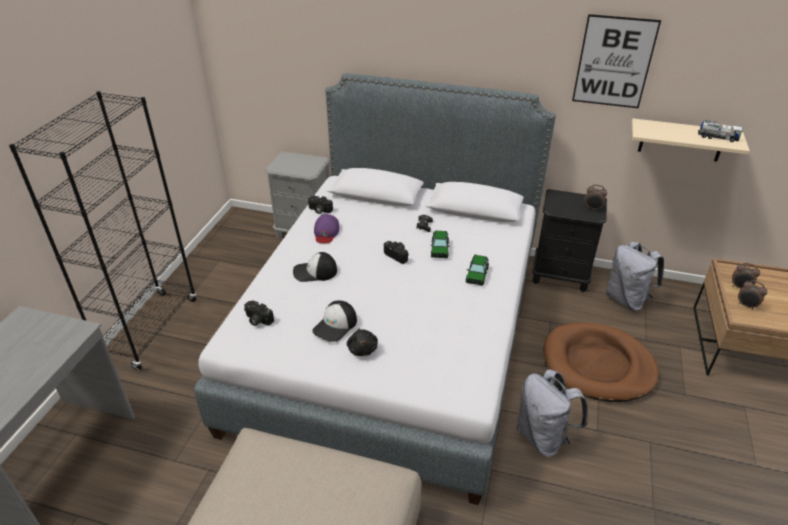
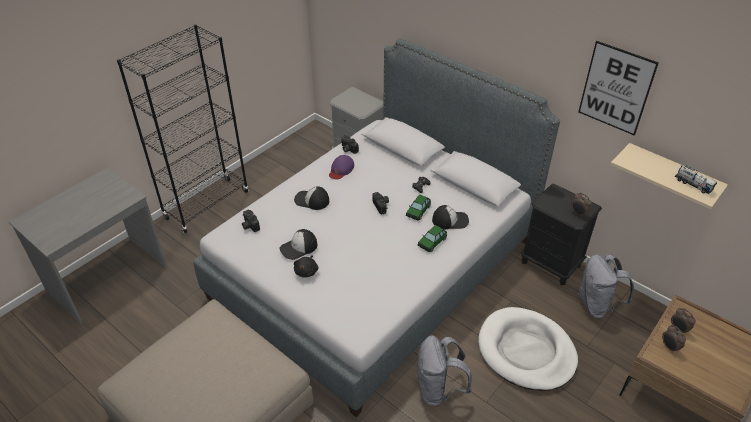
camera: 25 degrees right, 5 degrees up
brown dog bed [544,323,659,402] -> white dog bed [478,307,578,391]
none -> cap [432,205,469,229]

